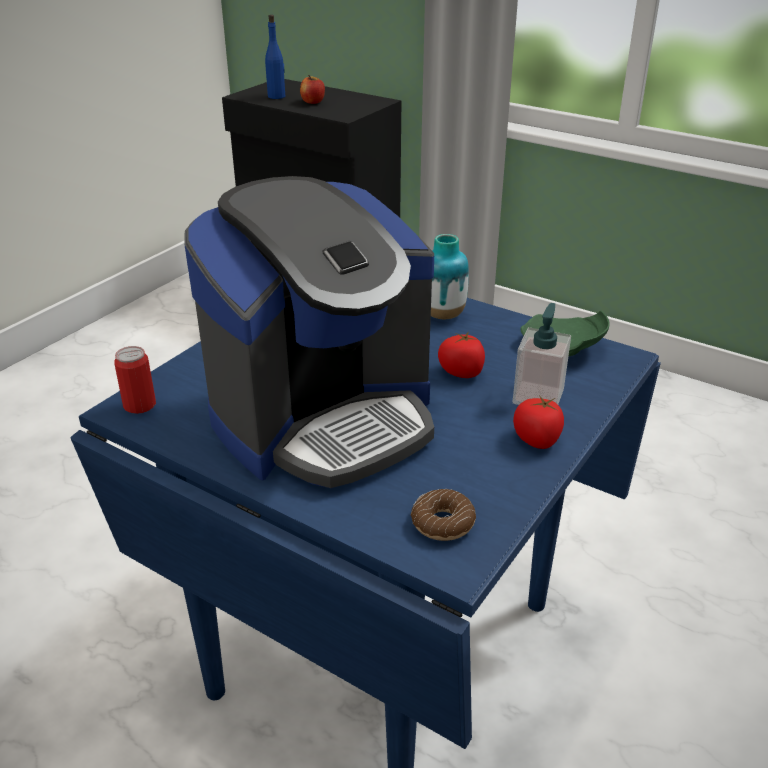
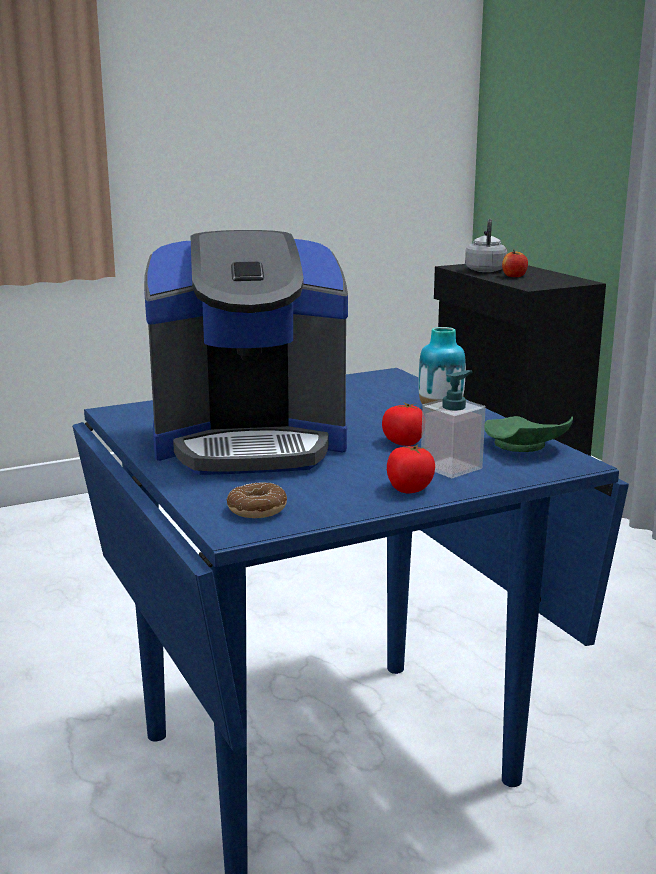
camera: 30 degrees right, 15 degrees down
can [114,346,156,414] -> none
blue bottle [265,15,285,99] -> grey kettle [465,219,507,272]

